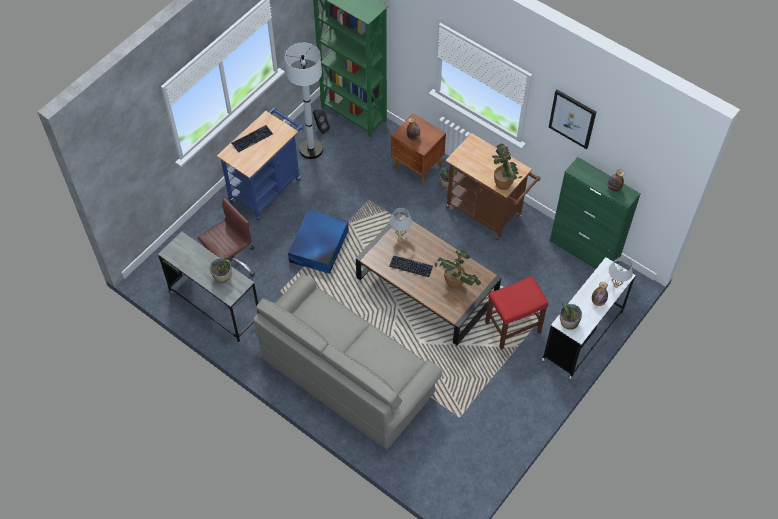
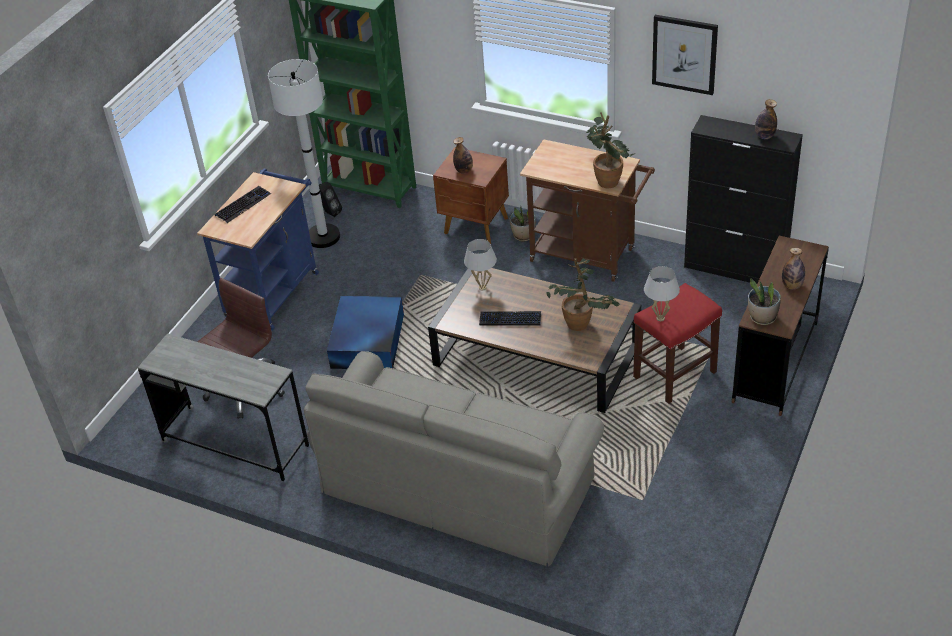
camera: 10 degrees left, 15 degrees down
potted plant [210,256,232,283] -> none
white desk [542,257,636,379] -> brown desk [732,236,829,416]
green cabinet [550,157,640,269] -> black cabinet [684,115,803,284]
white table lamp [609,257,633,288] -> white table lamp moved to [644,266,680,321]

